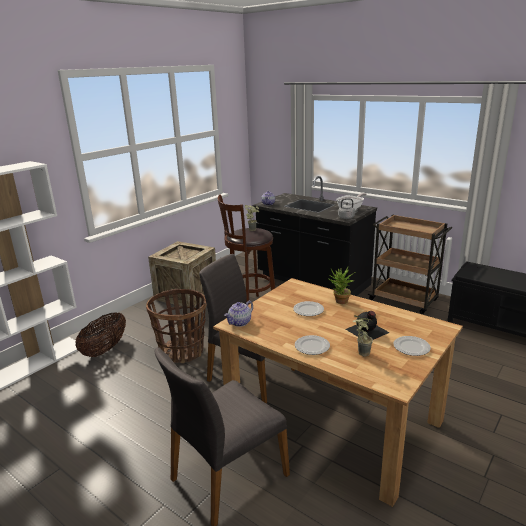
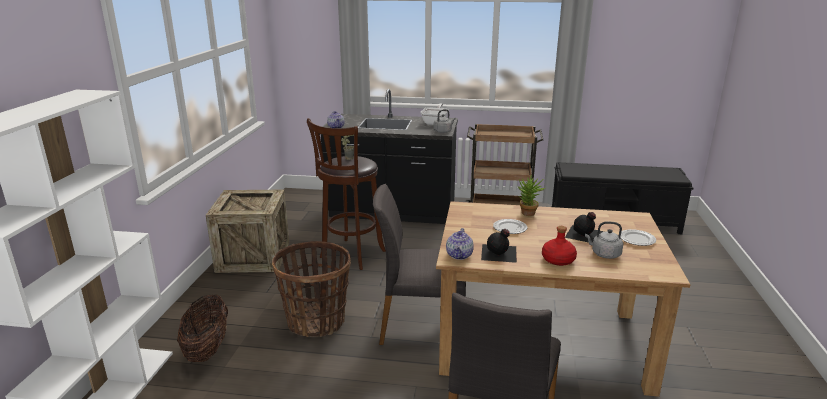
camera: 30 degrees left, 0 degrees up
plate [295,335,330,355] -> red bottle [542,226,577,266]
potted plant [353,316,373,357] -> grey kettle [585,221,623,259]
none -> black bottle [481,229,517,263]

